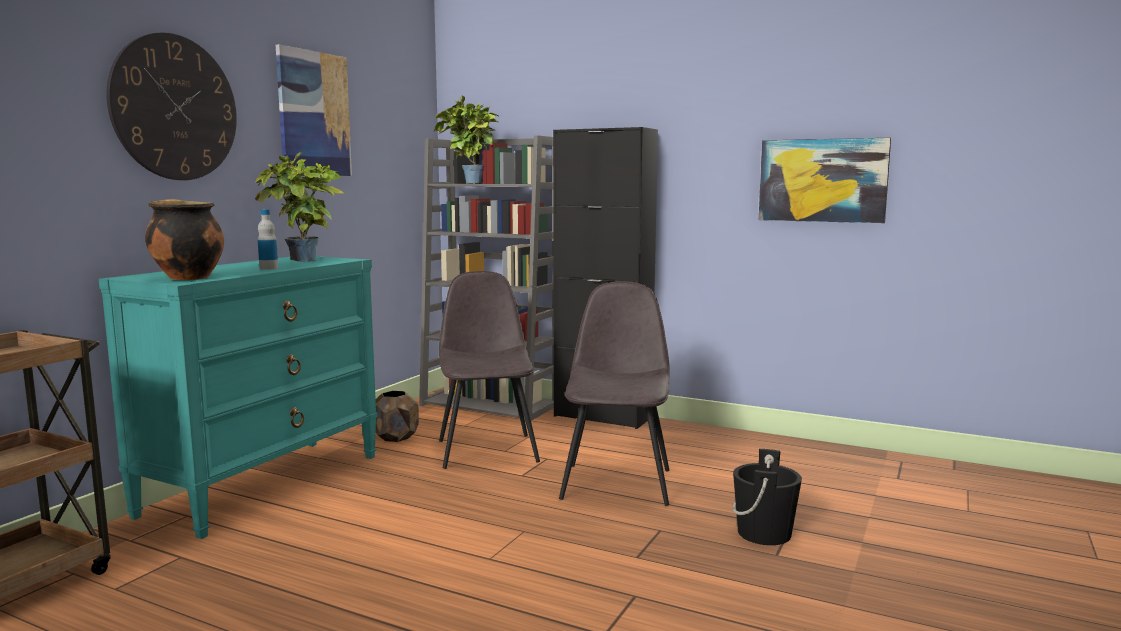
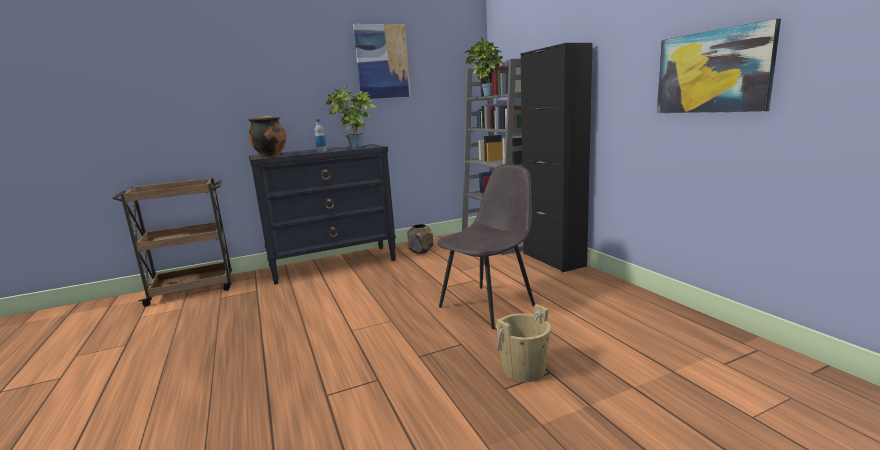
camera: 40 degrees right, 5 degrees up
turquoise dresser [99,256,378,539] -> black dresser [249,144,396,285]
wall clock [106,32,237,180] -> none
grey chair [439,271,540,469] -> none
black bucket [732,449,802,545] -> beige bucket [496,304,551,382]

